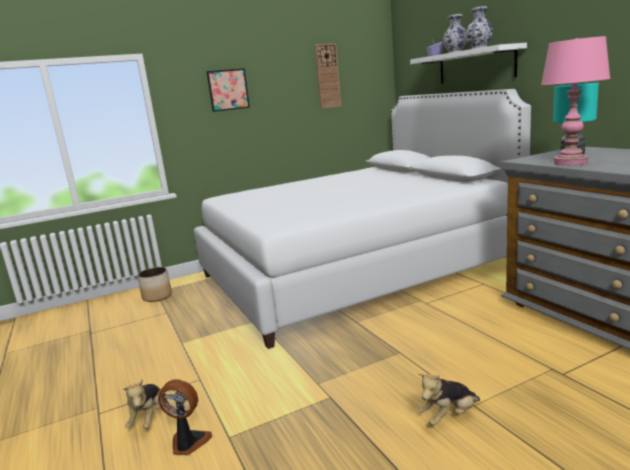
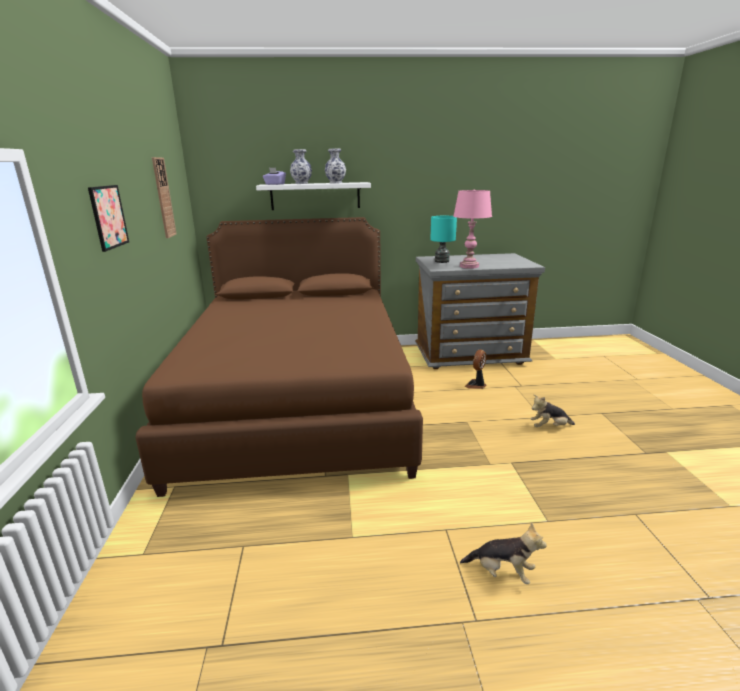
camera: 70 degrees left, 5 degrees up
planter [137,267,172,302] -> none
fan [158,379,212,455] -> fan moved to [465,349,487,389]
white bed [194,89,531,349] -> brown bed [136,217,423,497]
plush toy [419,373,480,426] -> plush toy turned 90 degrees clockwise [531,394,575,427]

